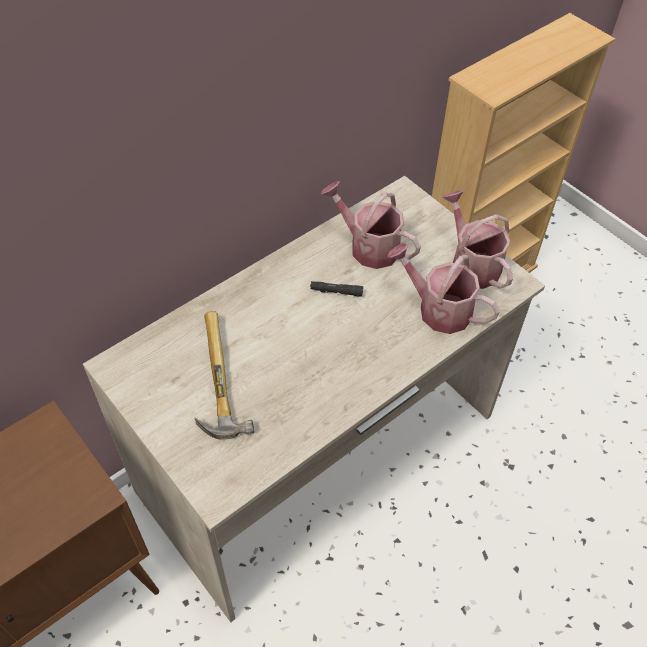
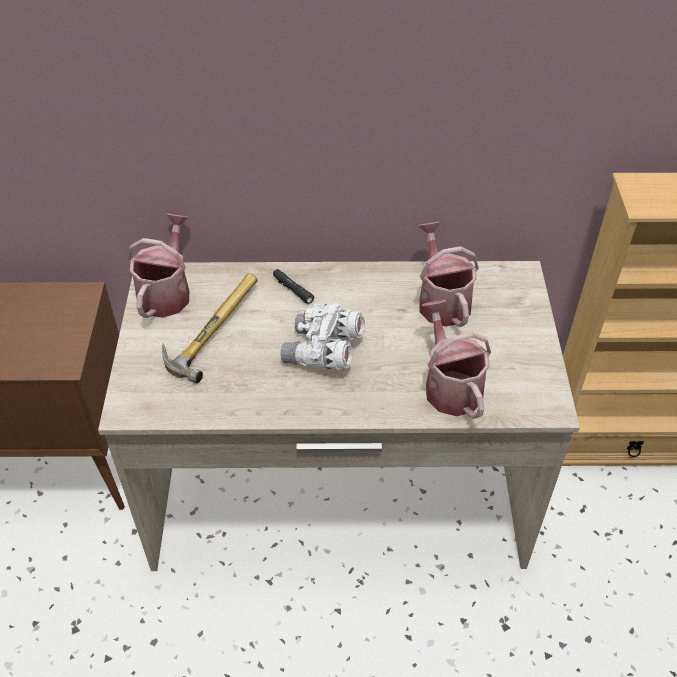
camera: 40 degrees right, 5 degrees down
black flashlight [310,281,363,297] -> black flashlight moved to [273,269,314,304]
watering can [442,190,513,289] -> watering can moved to [127,214,189,318]
none -> white binoculars [281,303,365,370]

